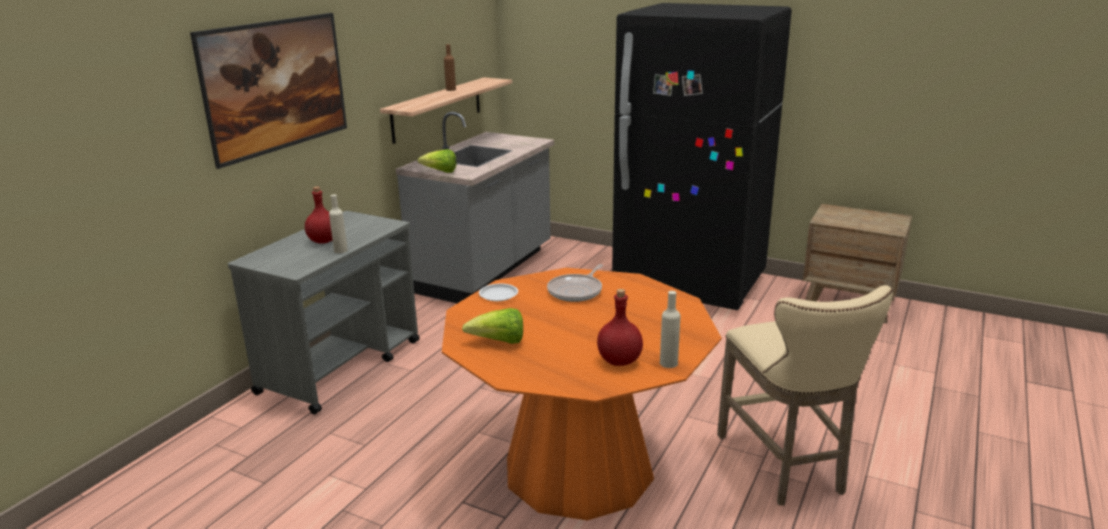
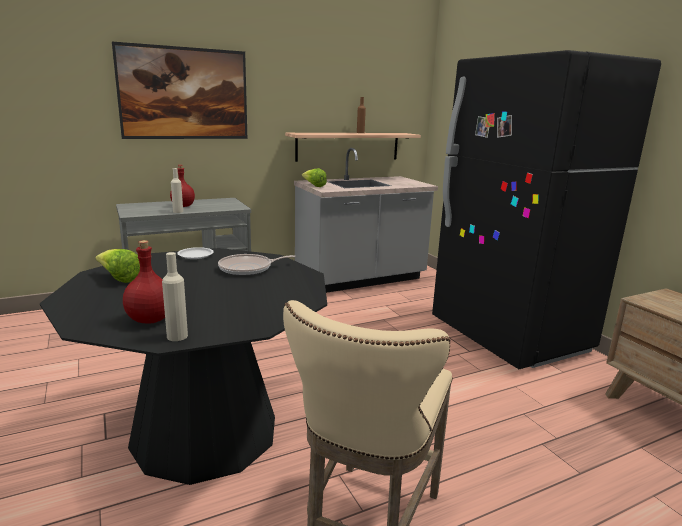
camera: 35 degrees right, 5 degrees down
orange dining table [442,268,722,521] -> black dining table [40,248,327,485]

